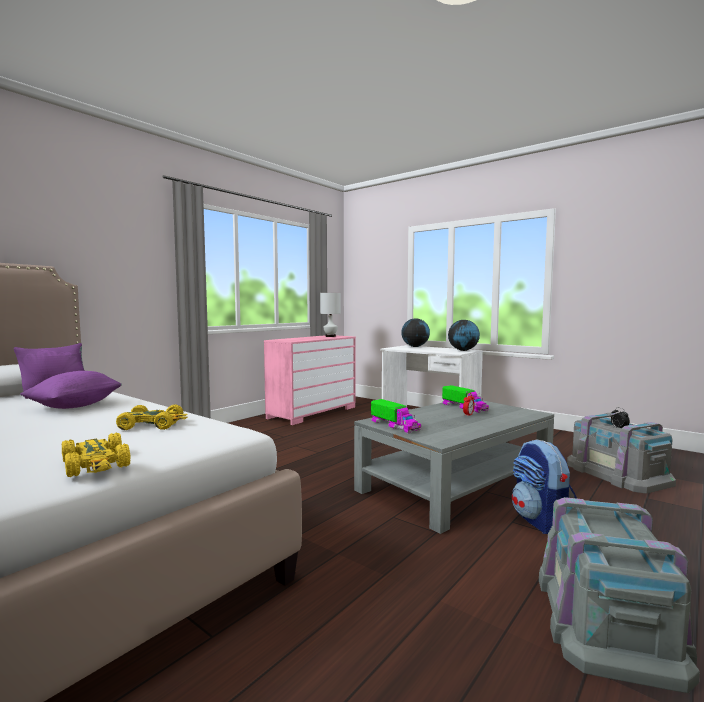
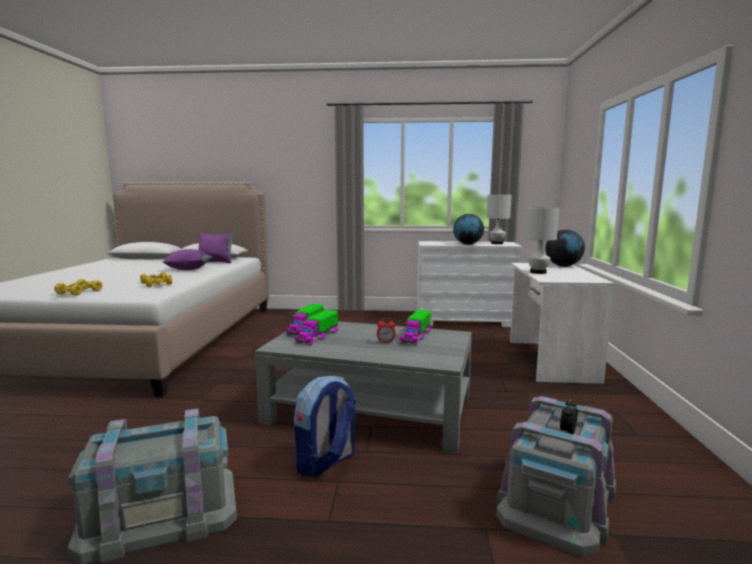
camera: 55 degrees right, 5 degrees up
pink dresser [264,335,356,425] -> white dresser [417,241,522,327]
globe [448,320,480,351] -> globe moved to [453,214,484,245]
none -> toy truck [295,310,338,346]
none -> white table lamp [525,207,559,274]

